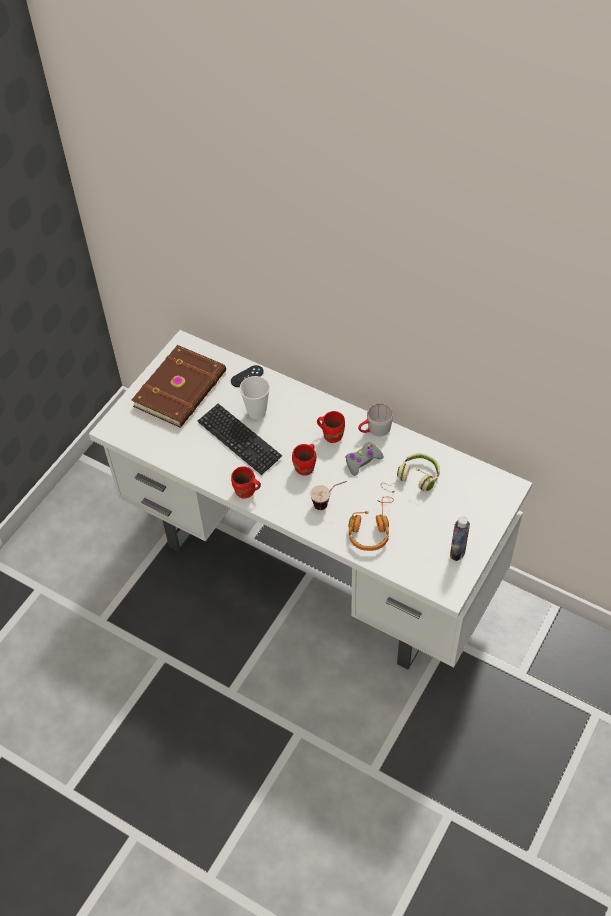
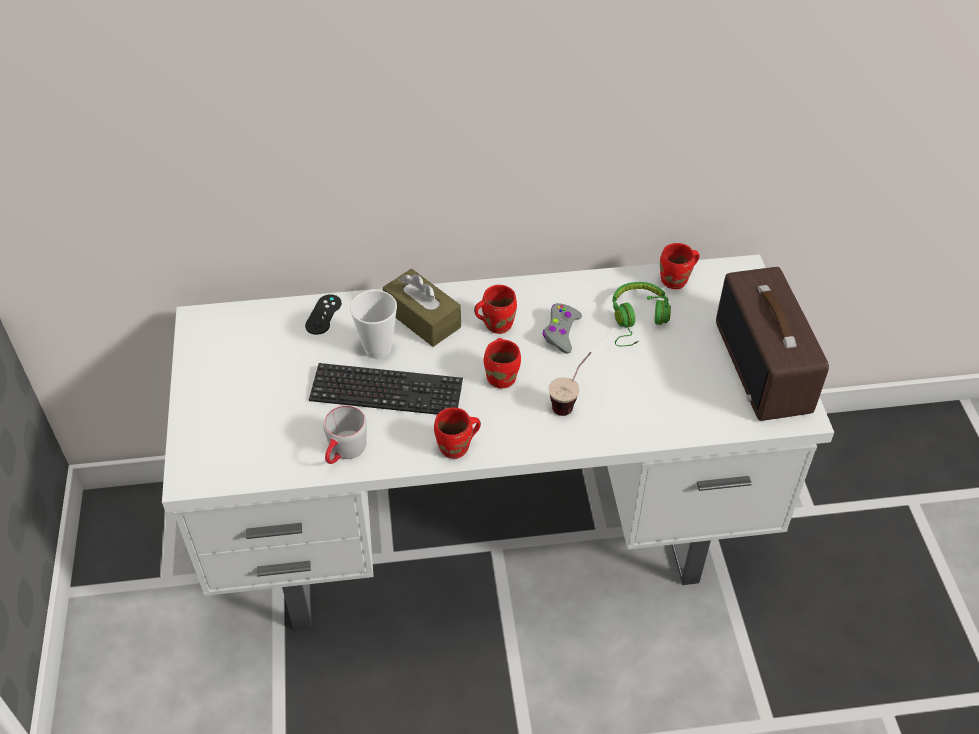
camera: 40 degrees left, 5 degrees down
brown book [132,345,226,428] -> none
orange headphones [348,497,394,551] -> none
grey mug [358,403,393,436] -> grey mug moved to [323,405,367,464]
beige headphones [381,453,440,492] -> green headphones [612,282,671,346]
bottle [450,516,470,561] -> radio [716,267,829,421]
none -> brown tissue box [383,269,461,347]
none -> red mug [660,243,700,289]

